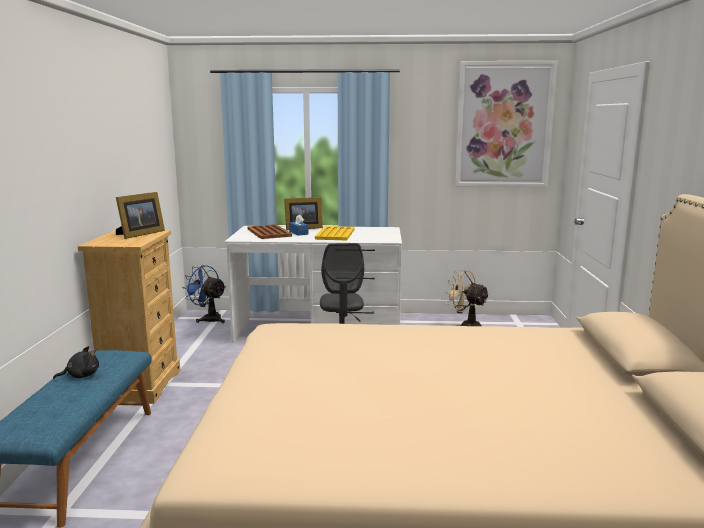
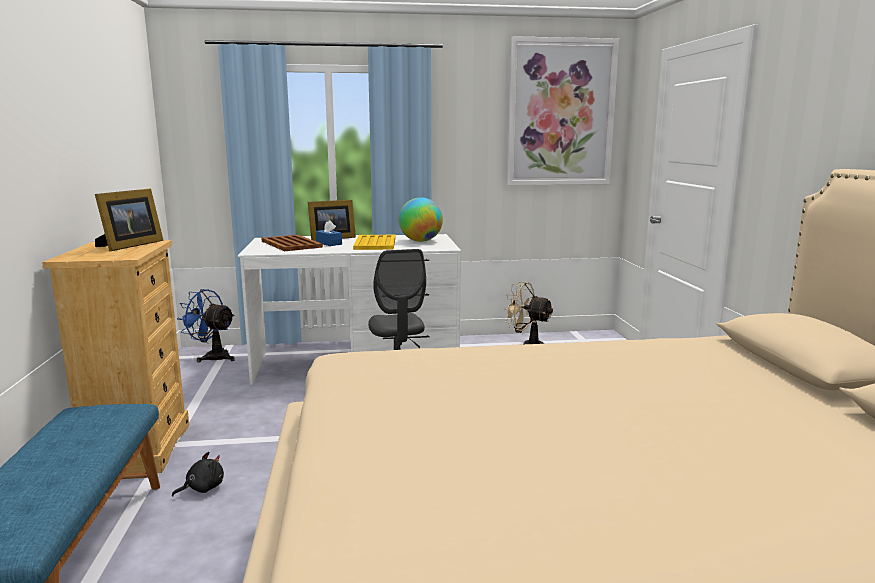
camera: 10 degrees left, 0 degrees up
black plush toy [53,346,99,379] -> black plush toy moved to [172,452,224,497]
none -> globe [399,197,443,242]

